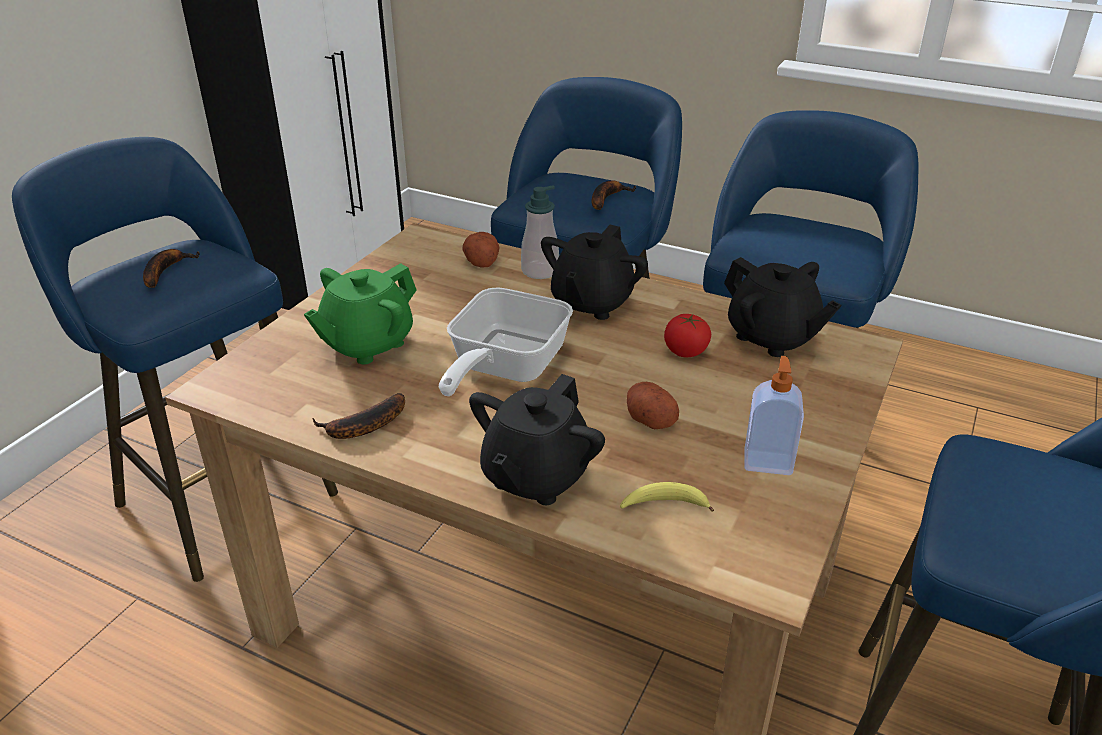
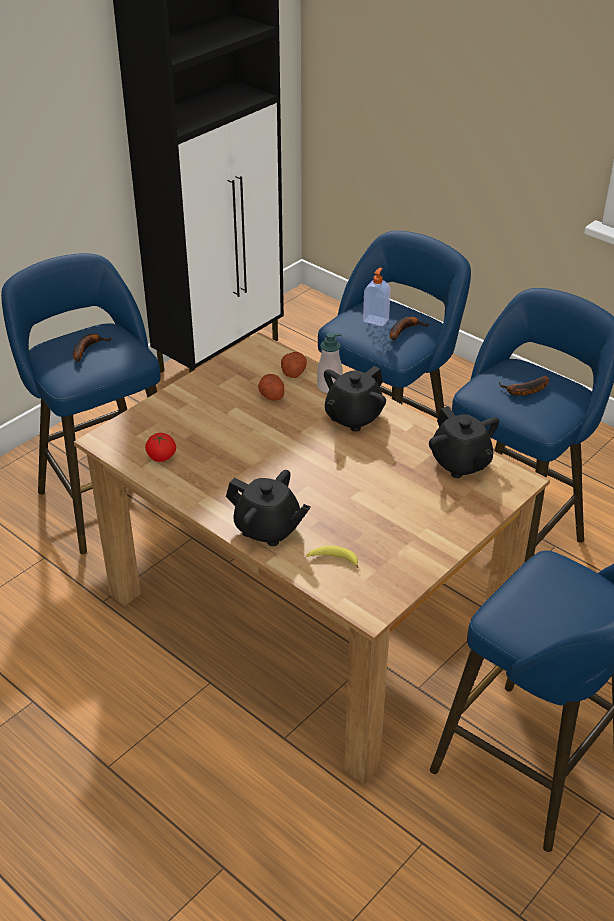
camera: 15 degrees right, 5 degrees up
green teapot [304,263,417,364] -> none
banana [312,393,405,439] -> banana moved to [499,376,549,396]
frying pan [439,287,573,396] -> none
black teapot [469,374,605,505] -> black teapot turned 105 degrees counterclockwise [226,470,311,546]
potato [627,382,679,429] -> potato moved to [258,374,284,401]
tomato [664,314,711,358] -> tomato moved to [145,433,176,462]
soap dispenser [745,356,804,475] -> soap dispenser moved to [363,268,391,326]

